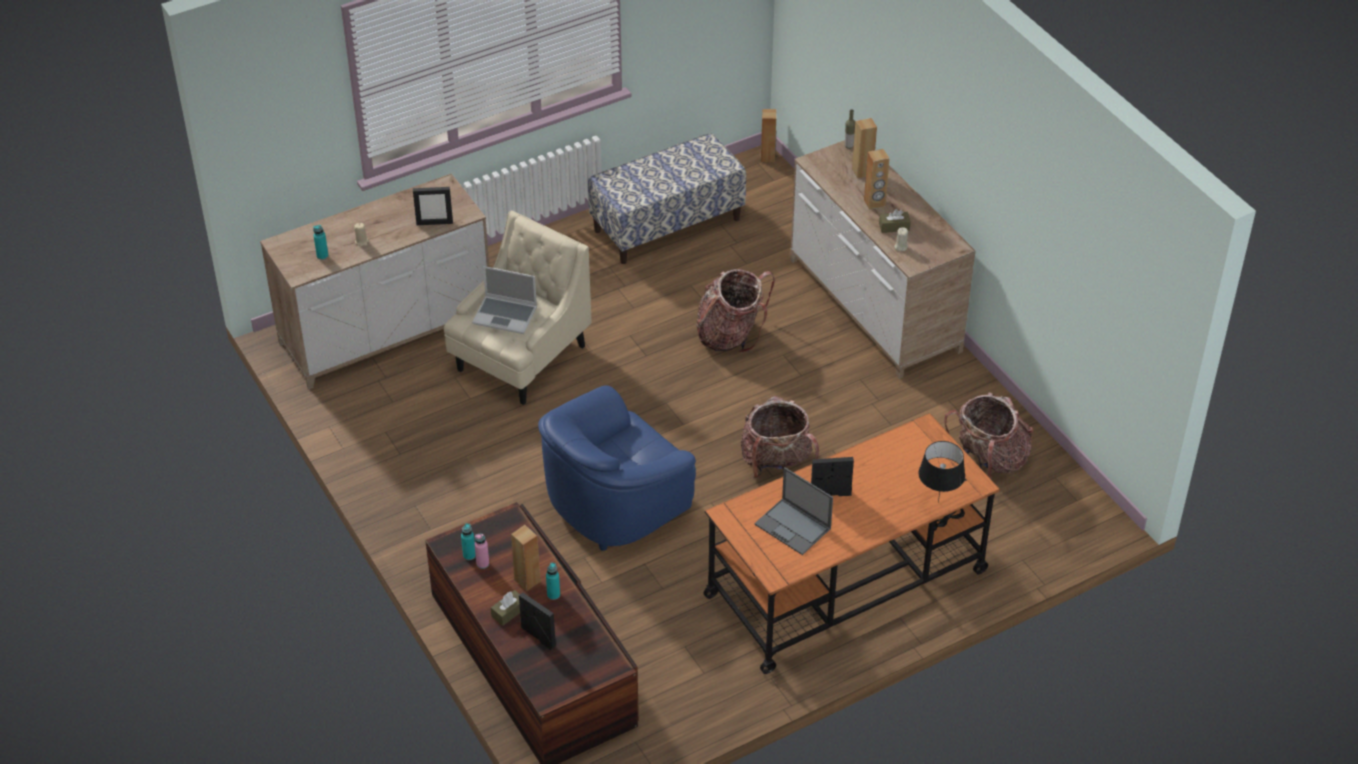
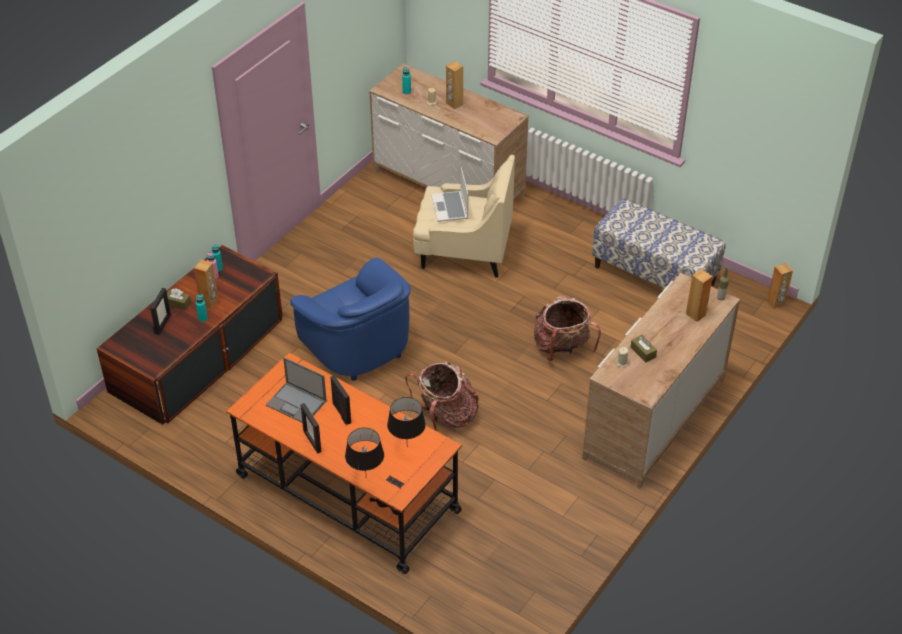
camera: 65 degrees right, 0 degrees up
picture frame [413,187,453,225] -> picture frame moved to [301,403,321,454]
blue armchair [538,386,696,551] -> blue armchair turned 150 degrees counterclockwise [290,258,411,381]
laptop [754,467,833,555] -> laptop turned 75 degrees counterclockwise [266,357,327,423]
brown speaker [864,149,890,210] -> brown speaker moved to [446,61,463,109]
backpack [944,392,1033,480] -> none
none -> black table lamp [387,397,426,439]

